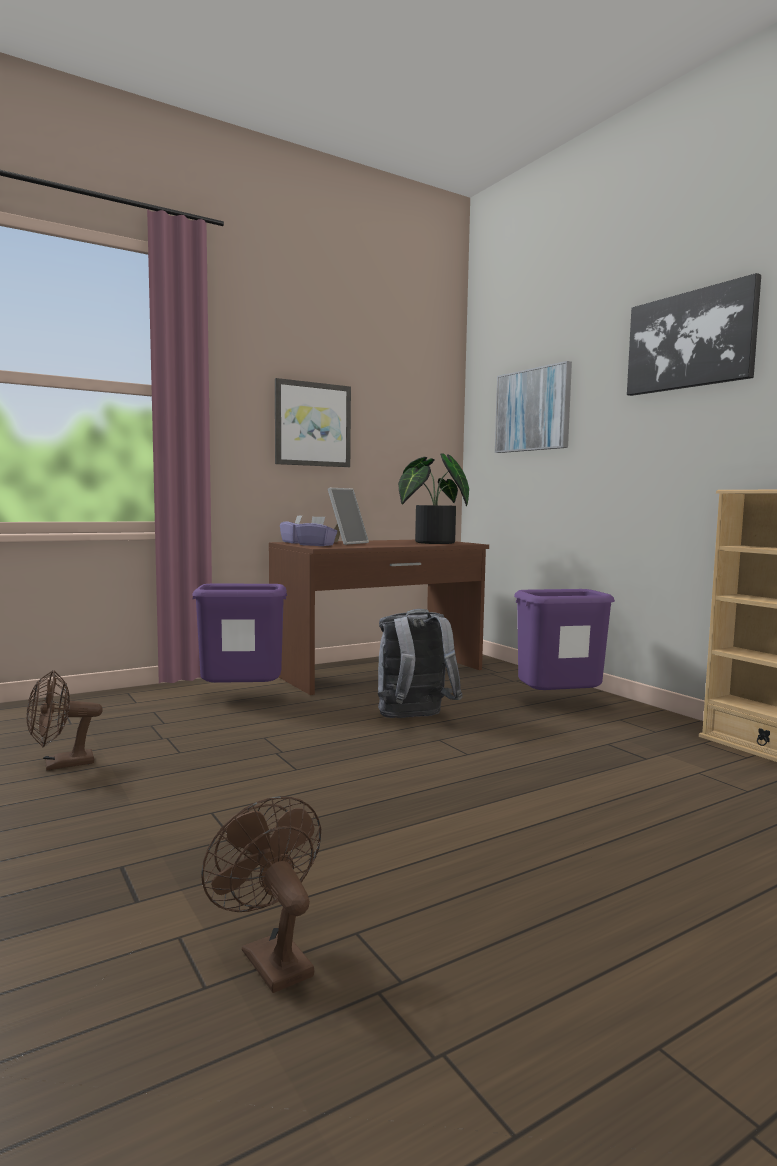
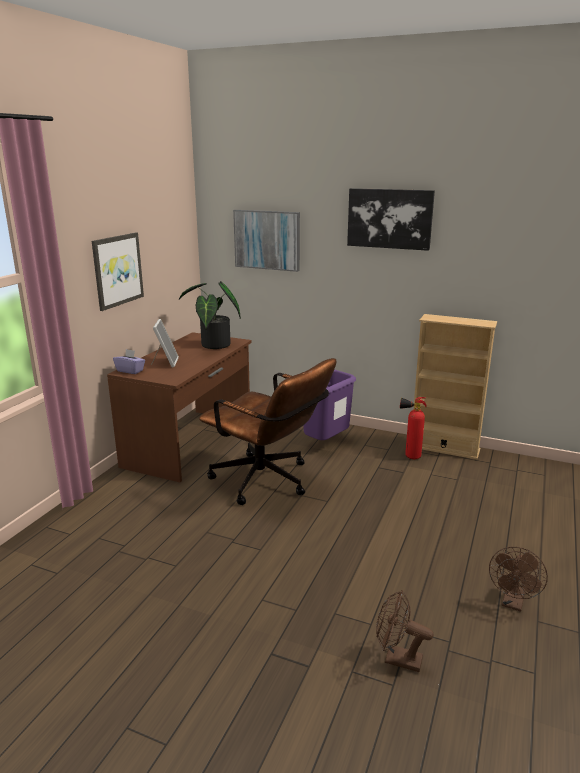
camera: 35 degrees left, 15 degrees up
brown fan [26,670,103,770] -> brown fan moved to [489,547,548,611]
purple trash can [192,584,287,683] -> none
purple tissue box [295,516,337,546] -> none
grey backpack [378,609,463,718] -> brown office chair [199,358,336,505]
none -> fire extinguisher [400,397,427,459]

